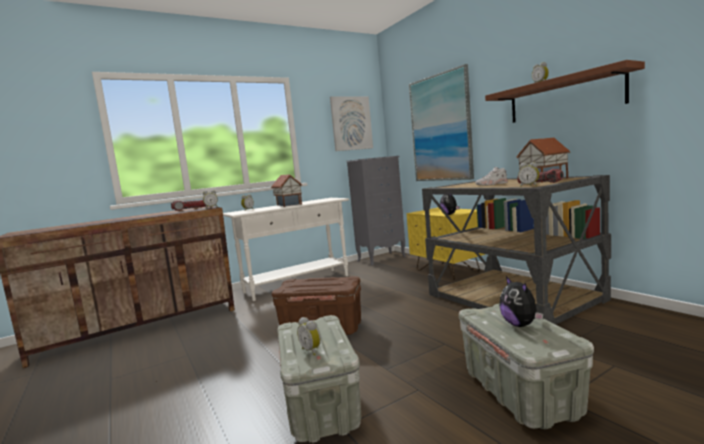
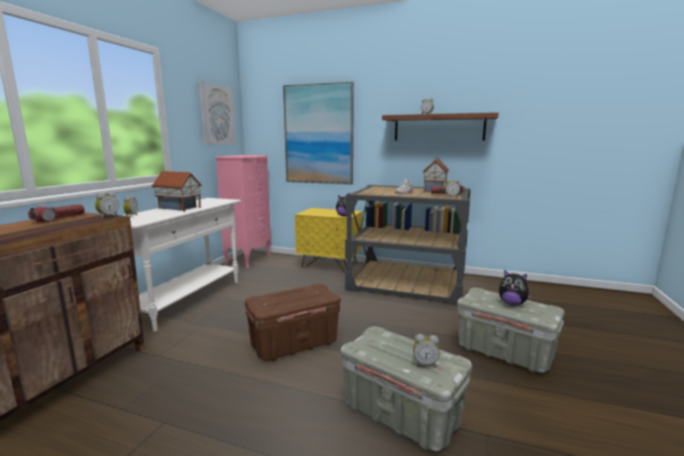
camera: 40 degrees left, 5 degrees up
grey dresser [346,156,406,265] -> pink dresser [215,155,271,268]

